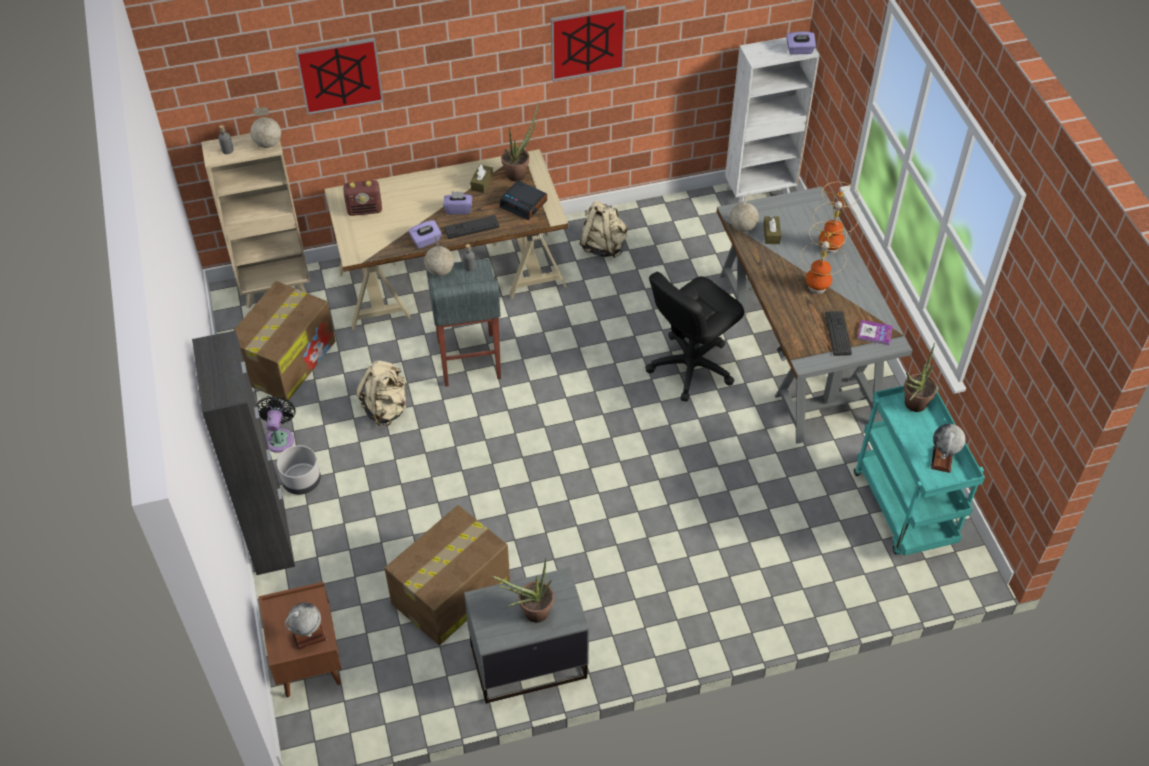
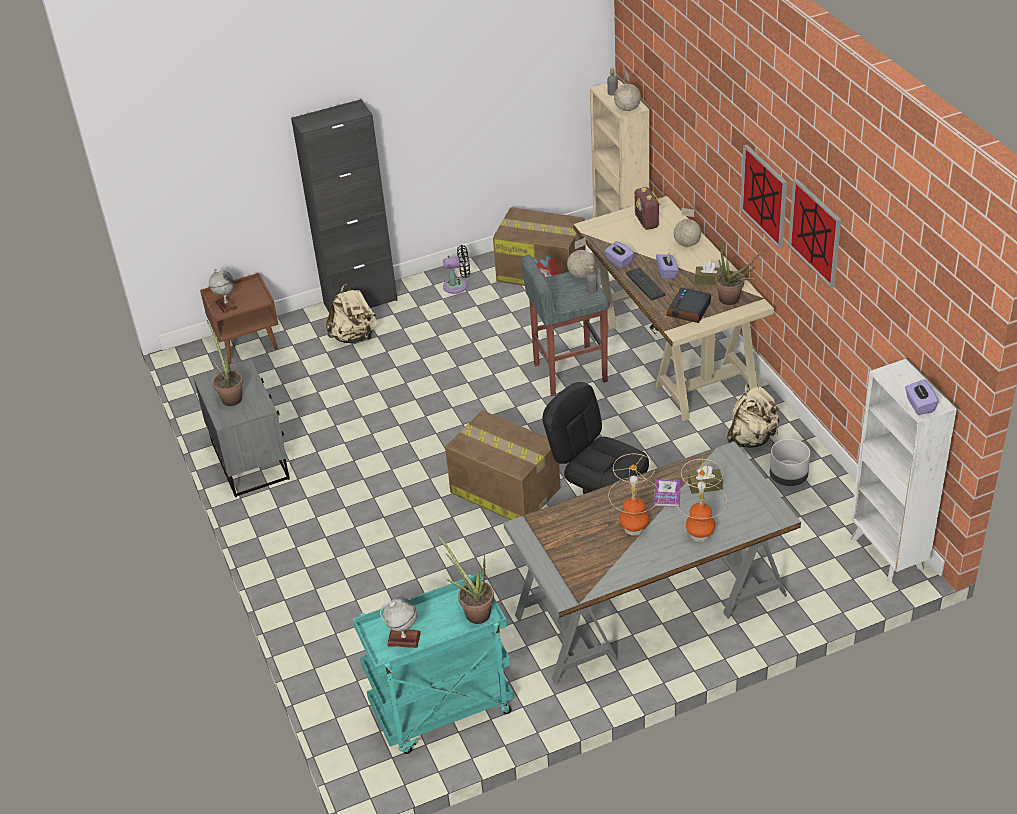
camera: 85 degrees right, 10 degrees down
grey planter [277,445,321,495] -> grey planter moved to [770,439,810,486]
picture [295,37,384,115] -> picture moved to [740,145,787,248]
beige backpack [356,361,408,426] -> beige backpack moved to [326,284,378,343]
cardboard box [384,505,510,645] -> cardboard box moved to [445,410,560,520]
globe [730,193,759,232] -> globe moved to [674,208,701,247]
keyboard [825,311,852,356] -> none
book [858,320,893,346] -> book moved to [654,479,681,507]

